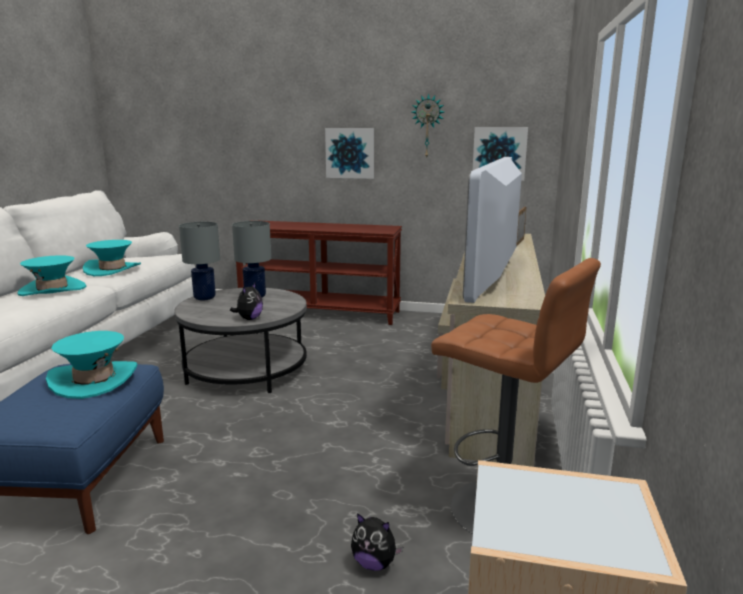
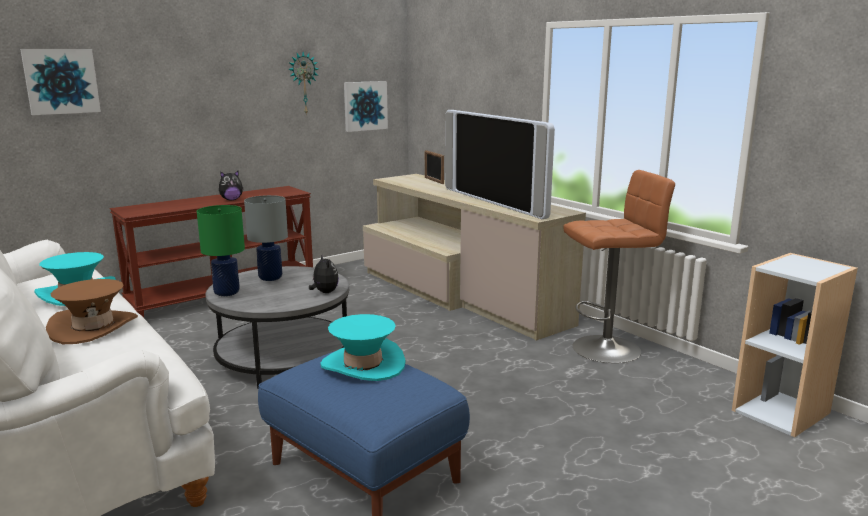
camera: 50 degrees left, 0 degrees up
turquoise hat [17,255,86,296] -> brown hat [46,279,138,344]
grey table lamp [179,222,220,301] -> green table lamp [197,205,245,297]
picture [325,128,374,179] -> picture moved to [20,49,101,115]
plush toy [351,513,403,571] -> plush toy moved to [219,171,243,200]

